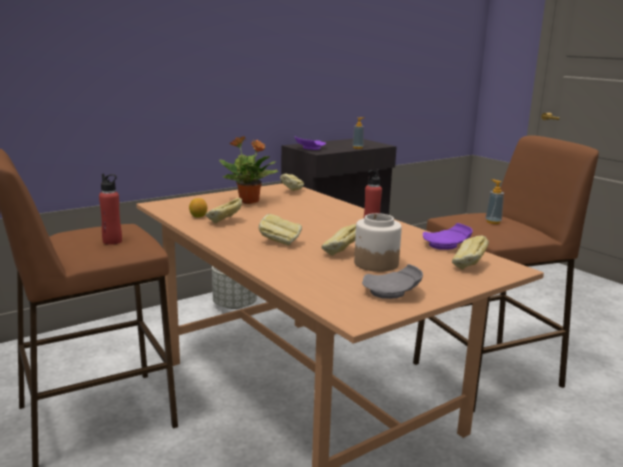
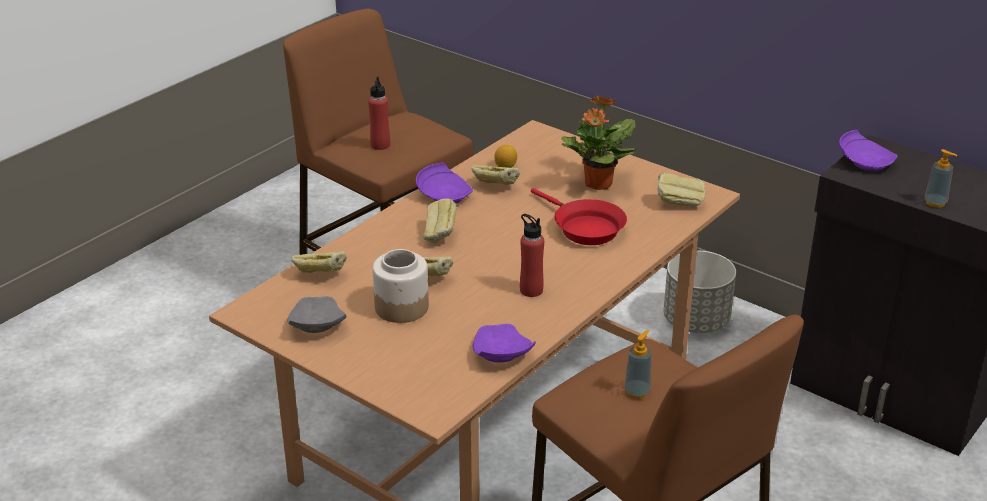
camera: 75 degrees right, 15 degrees up
bread [452,236,489,270] -> bread moved to [291,251,347,273]
none -> purple plate [416,163,473,204]
none -> red frying pan [531,188,627,245]

